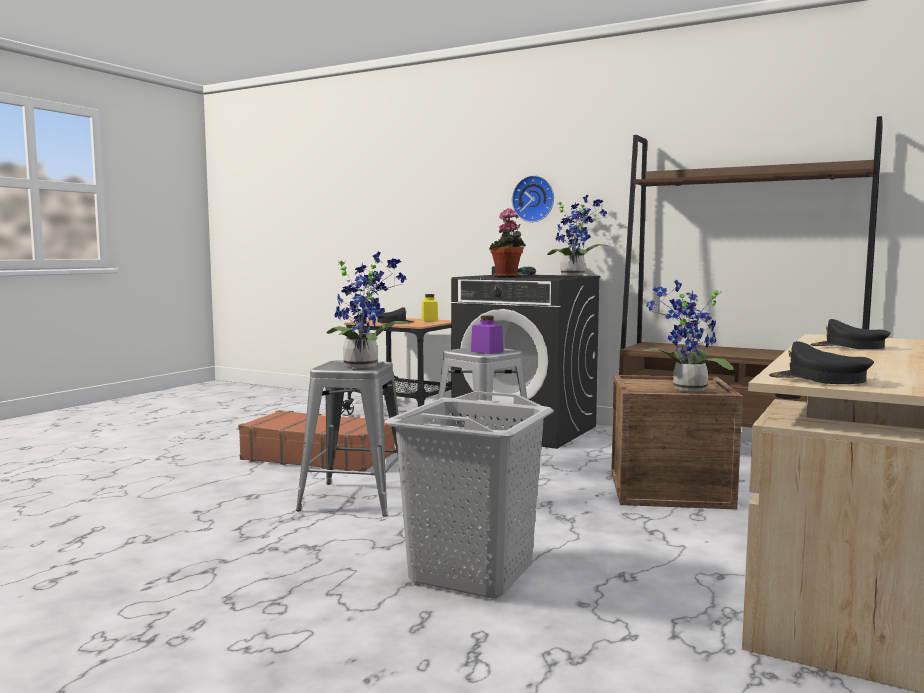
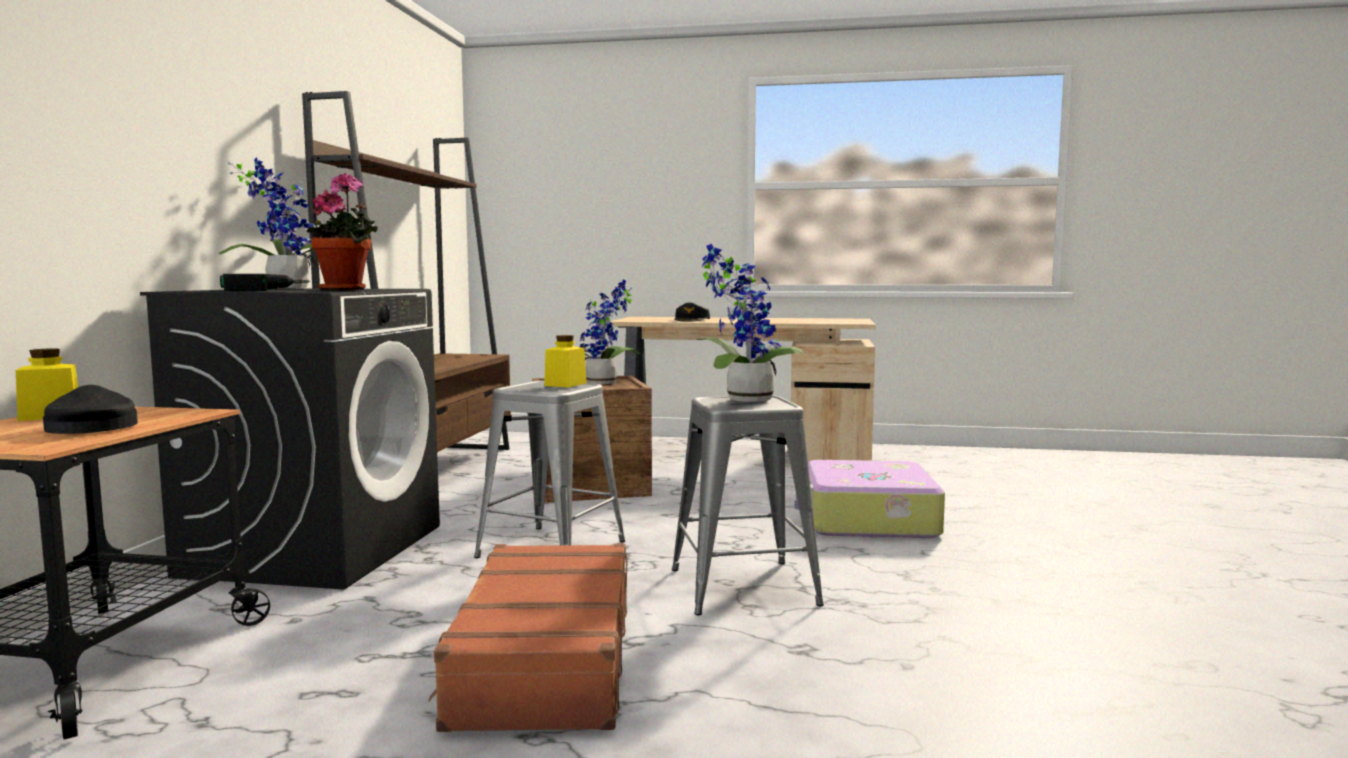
camera: 110 degrees left, 0 degrees up
grey laundry basket [385,391,554,598] -> suitcase [795,460,945,538]
purple jar [471,315,503,354] -> yellow jar [544,335,586,387]
wall clock [512,175,554,222] -> none
black cap [769,341,874,384] -> none

